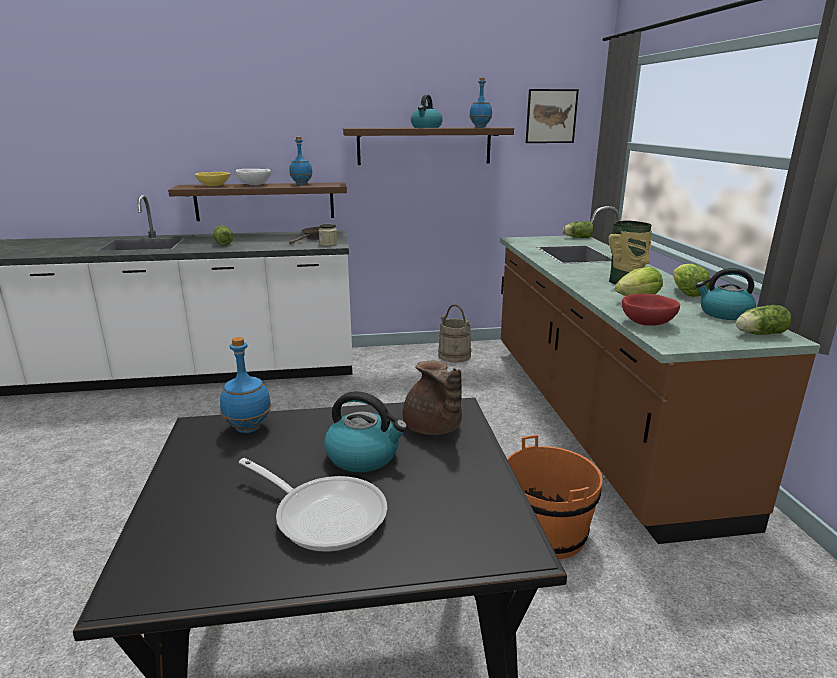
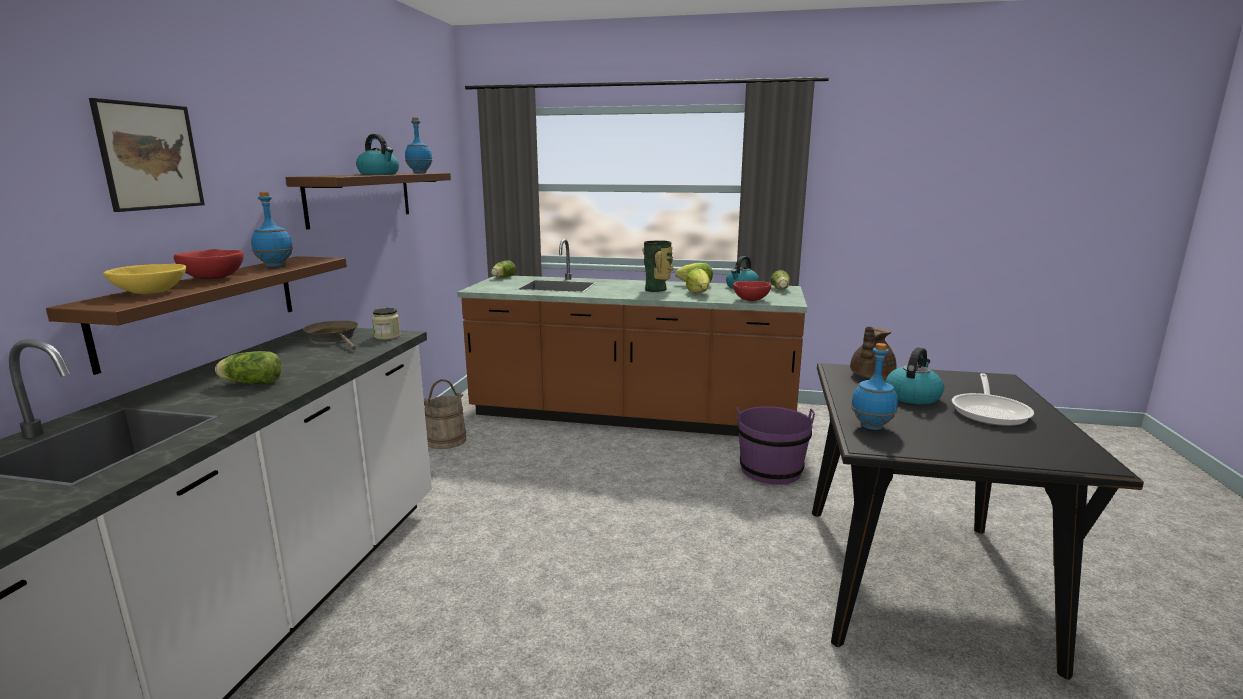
camera: 70 degrees left, 5 degrees down
white bowl [236,169,271,185] -> red bowl [174,249,244,279]
frying pan [239,458,387,552] -> frying pan turned 150 degrees clockwise [952,373,1034,426]
brown teapot [403,361,462,435] -> brown teapot turned 135 degrees clockwise [850,326,896,379]
orange bucket [507,435,603,560] -> purple bucket [737,406,815,484]
picture [526,89,579,143] -> picture moved to [89,98,205,212]

